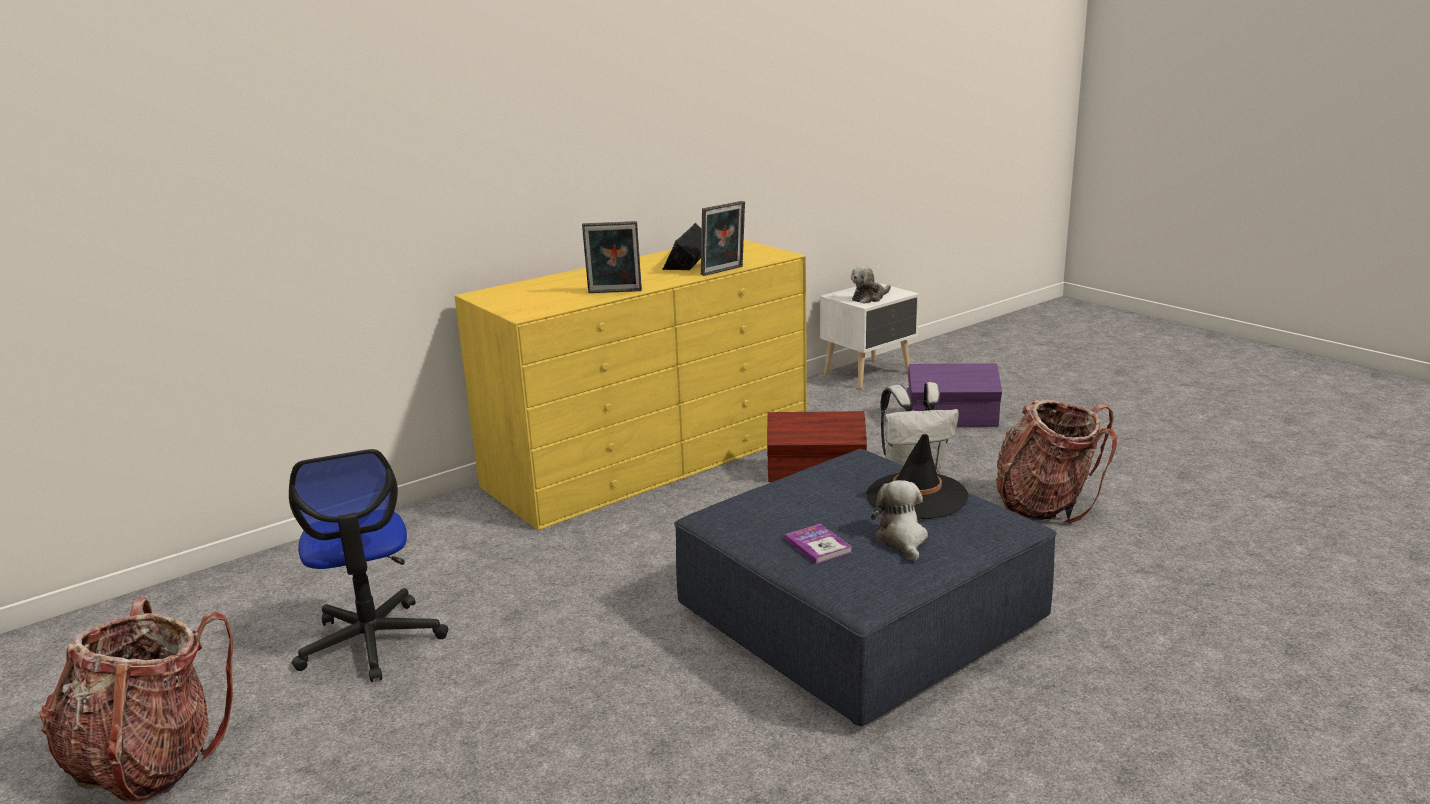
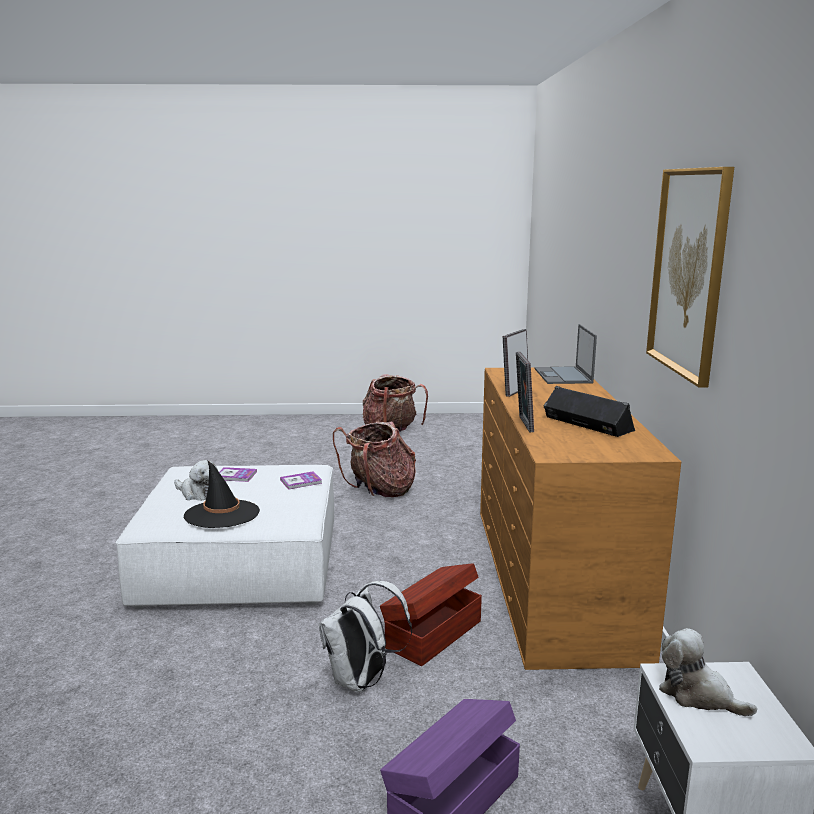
camera: 125 degrees right, 5 degrees down
office chair [289,449,448,682] -> none
yellow dresser [455,240,807,530] -> brown dresser [480,368,681,670]
blue ottoman [674,449,1057,726] -> white ottoman [115,465,334,609]
plush toy [851,266,891,304] -> plush toy turned 45 degrees counterclockwise [659,628,757,716]
backpack [996,400,1117,524] -> backpack moved to [333,421,416,497]
none -> book [280,471,322,490]
none -> laptop [534,324,597,384]
none -> picture [646,167,734,388]

